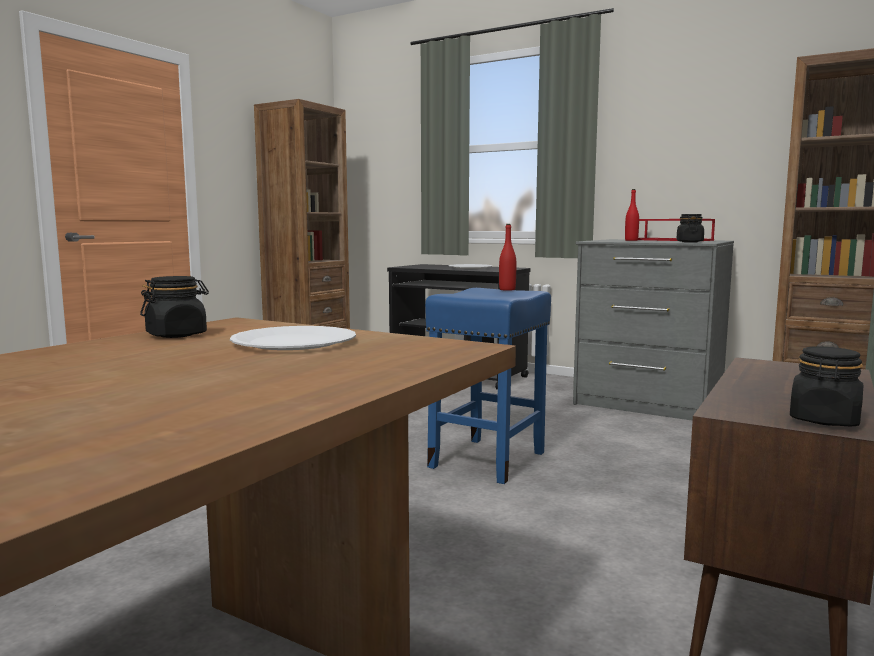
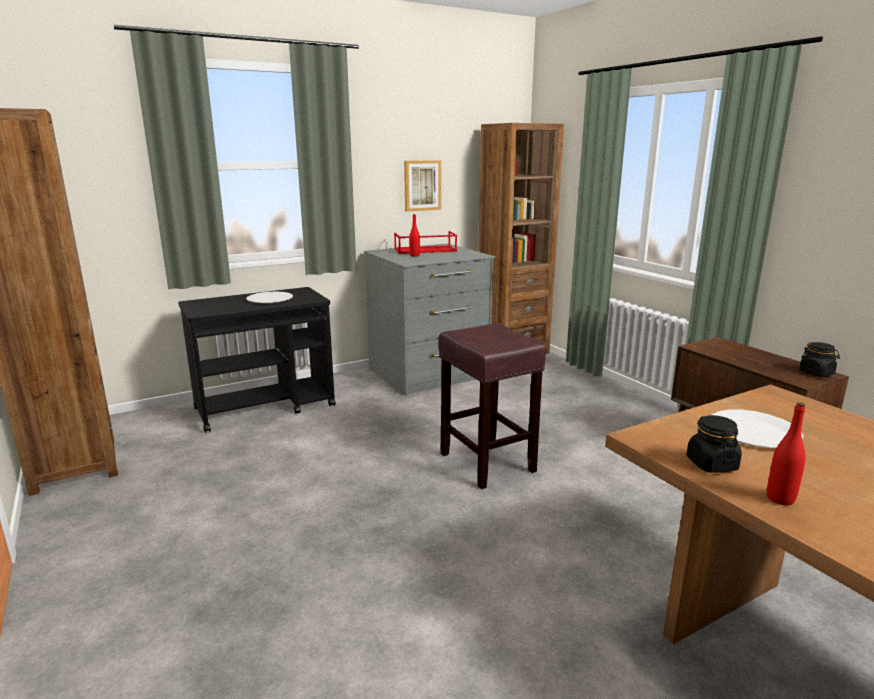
camera: 60 degrees left, 10 degrees up
blue stool [425,288,551,484] -> brown stool [439,323,546,489]
red bottle [499,224,516,291] -> red bottle moved to [767,402,806,505]
black jar [676,214,704,242] -> none
none -> picture [404,160,441,212]

